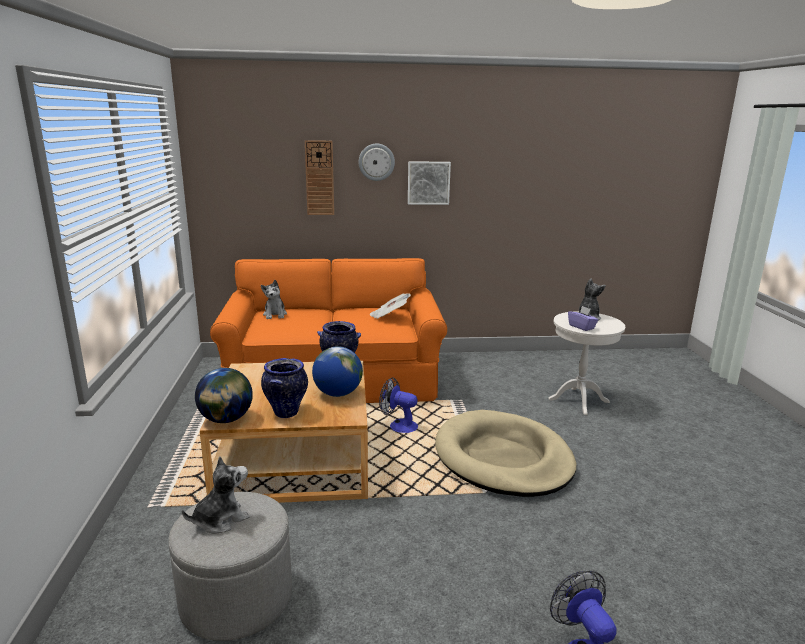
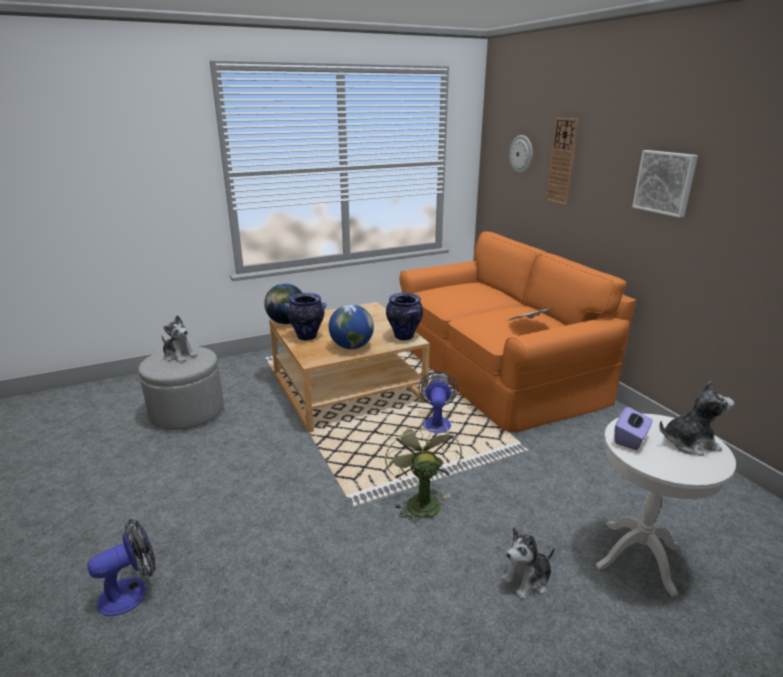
camera: 70 degrees right, 5 degrees up
plush toy [261,280,287,319] -> plush toy moved to [501,527,555,600]
wall clock [359,144,395,181] -> wall clock moved to [509,135,533,174]
beige dog bed [435,410,576,497] -> green fan [385,420,462,526]

